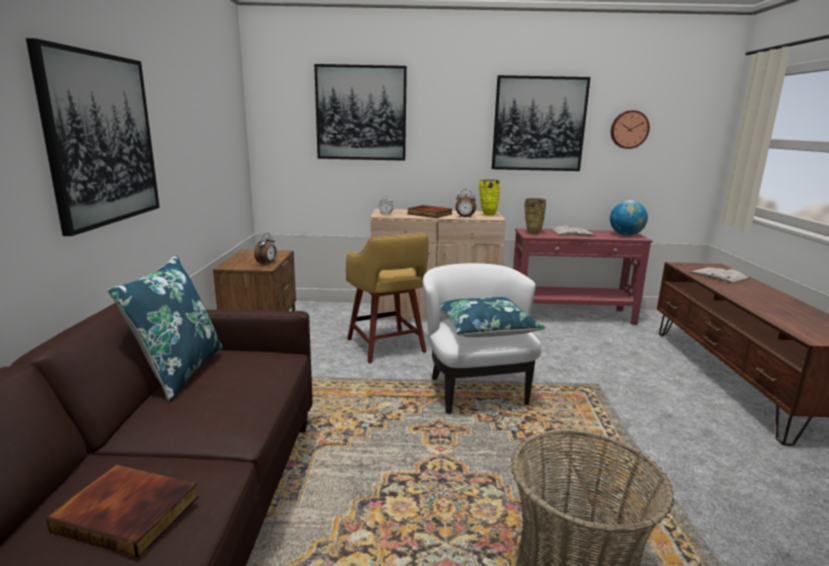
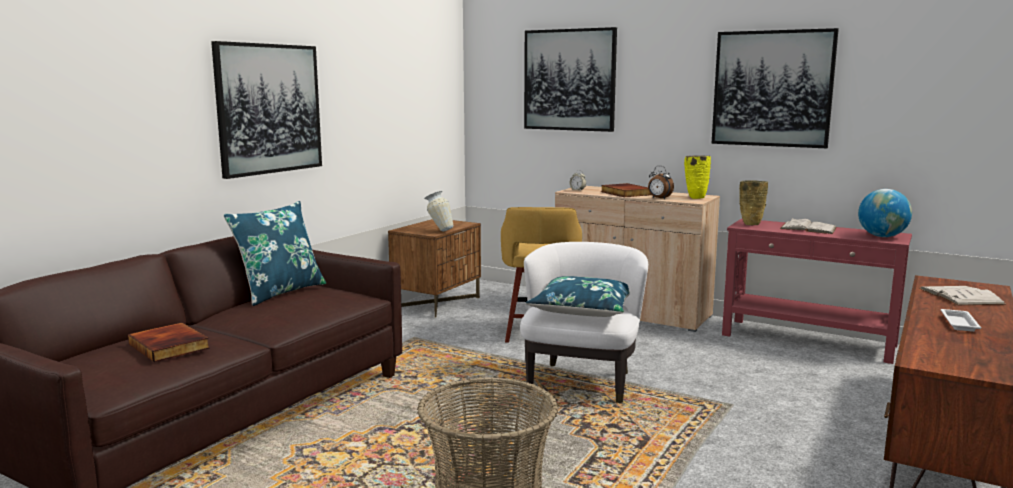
camera: 30 degrees right, 5 degrees down
alarm clock [254,233,276,265] -> vase [424,191,453,232]
wall clock [611,110,650,149] -> none
none -> white tray [941,309,981,332]

